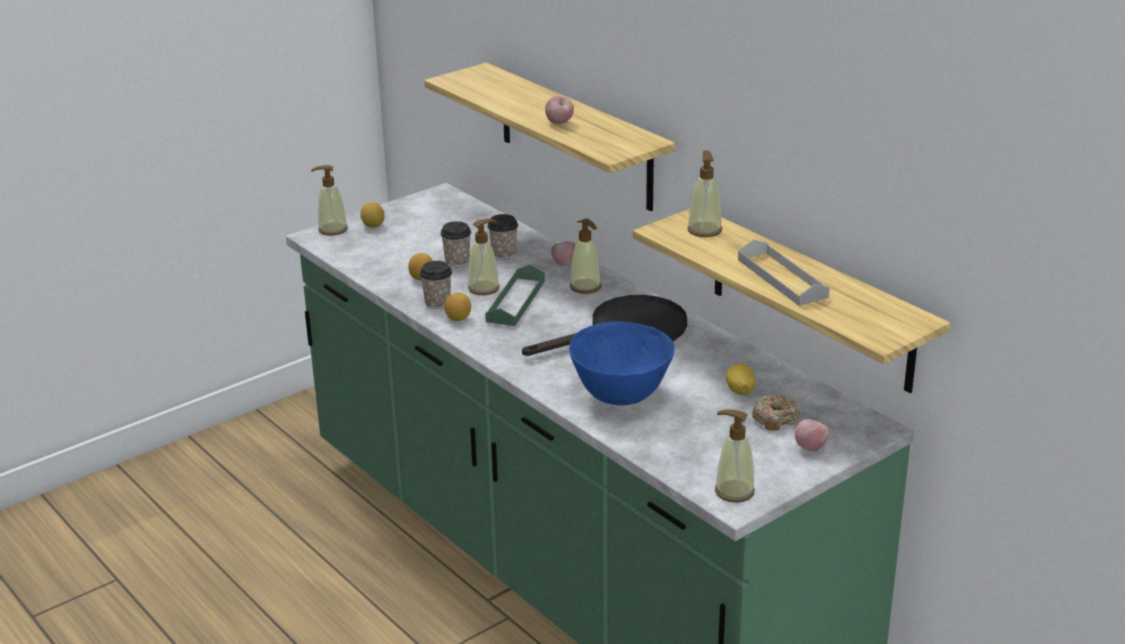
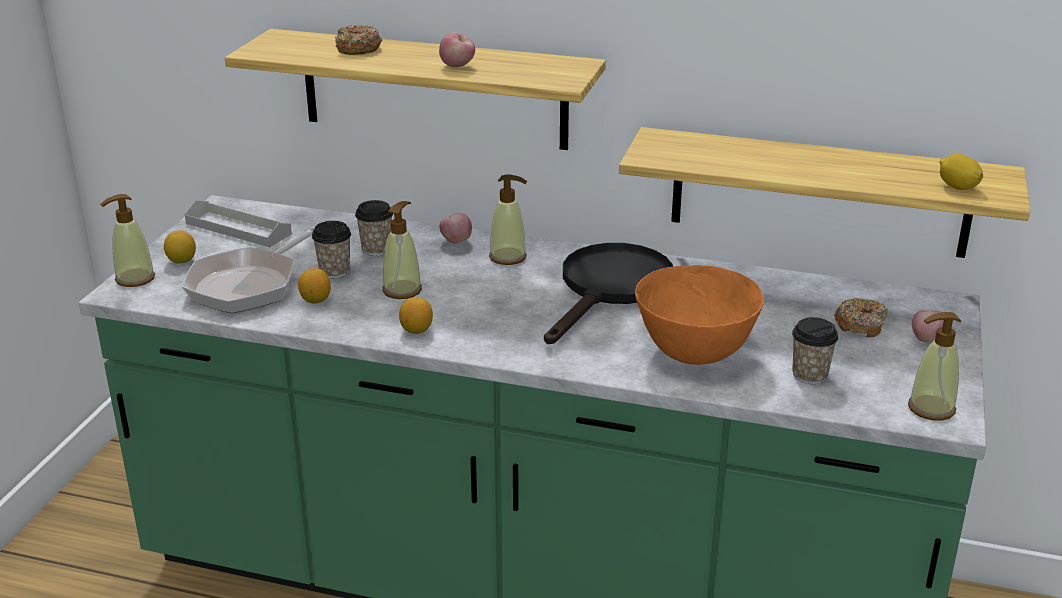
camera: 35 degrees left, 0 degrees up
cup [420,261,452,309] -> cup moved to [792,317,838,384]
green tray [485,265,545,326] -> none
blue bowl [569,321,675,405] -> orange bowl [635,265,764,365]
soap dispenser [687,150,722,237] -> none
lemon [726,364,755,395] -> lemon moved to [939,154,983,190]
grey tray [738,239,830,306] -> grey tray moved to [185,200,292,247]
none -> frying pan [182,227,315,313]
none -> donut [335,25,382,55]

